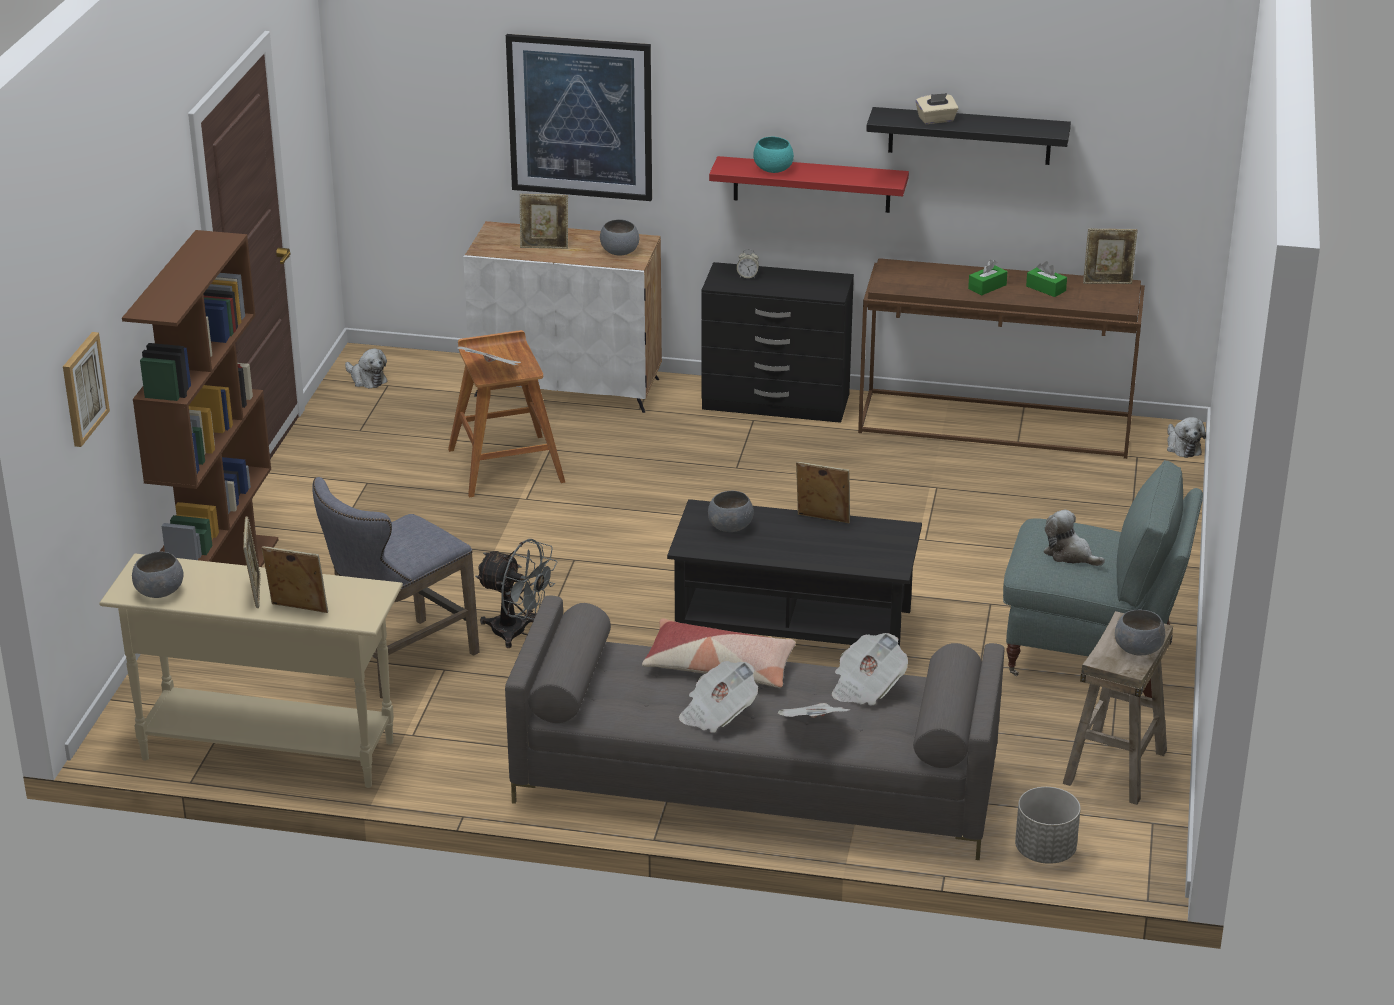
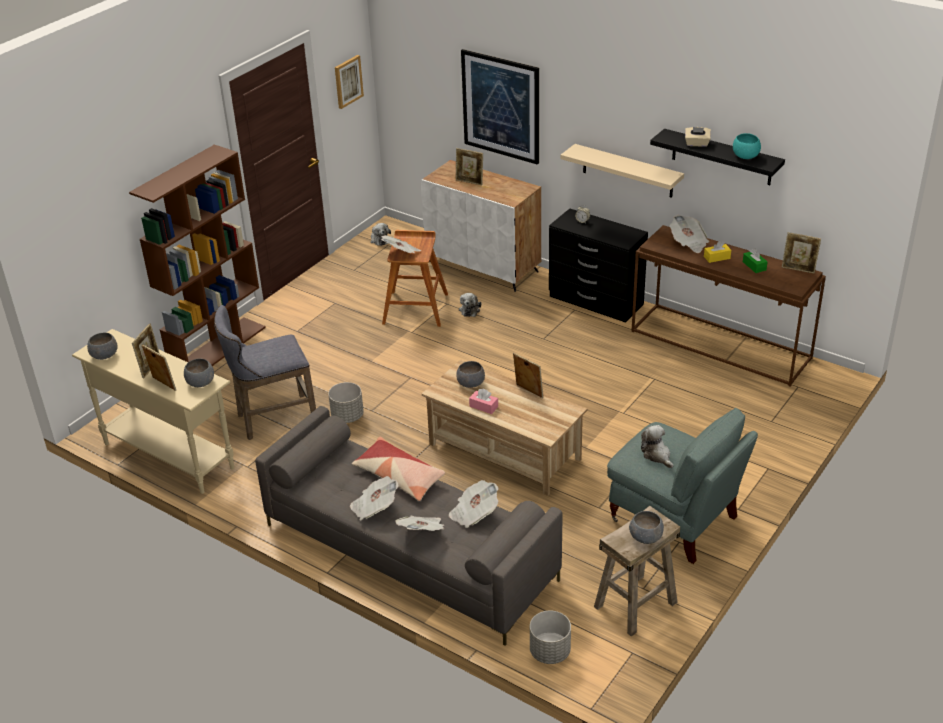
camera: 25 degrees right, 5 degrees up
picture [63,332,110,447] -> picture moved to [335,55,364,109]
grey fan [475,539,557,648] -> grey planter [328,382,364,423]
grey bowl [600,219,639,256] -> grey bowl moved to [184,358,214,387]
black coffee table [667,499,922,647] -> beige coffee table [422,359,588,496]
red shelf [709,156,909,213] -> beige shelf [560,144,684,198]
turquoise bowl [753,137,794,173] -> turquoise bowl moved to [733,133,761,159]
green tissue box [968,260,1008,295] -> yellow tissue box [704,241,731,263]
plush toy [1167,417,1206,458] -> plush toy moved to [459,293,481,317]
none -> pink tissue box [469,389,498,414]
none -> newspaper [670,215,709,253]

